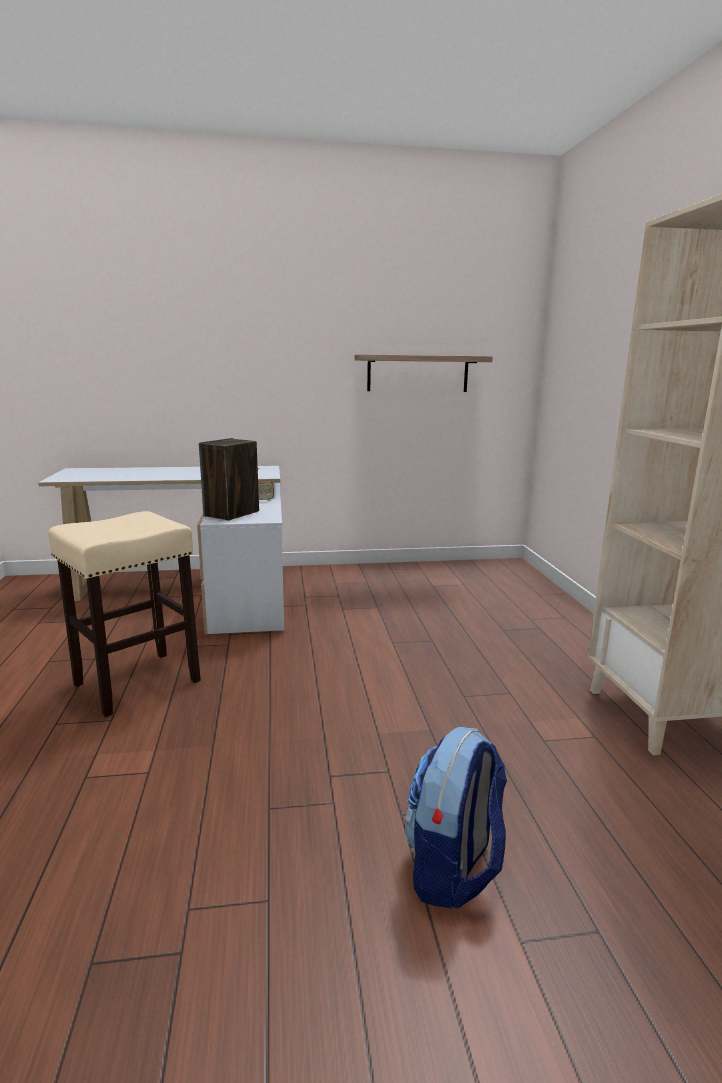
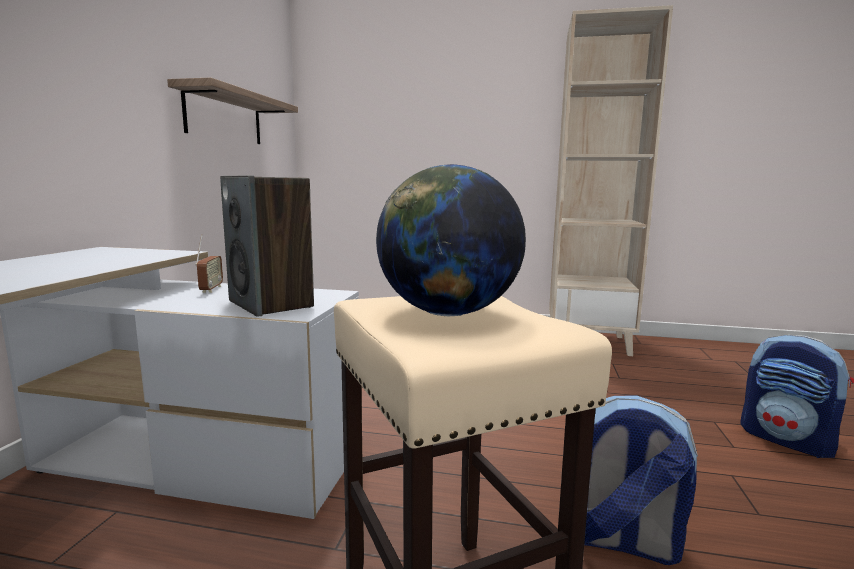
camera: 70 degrees left, 5 degrees down
none -> globe [376,164,526,316]
none -> backpack [584,395,698,565]

